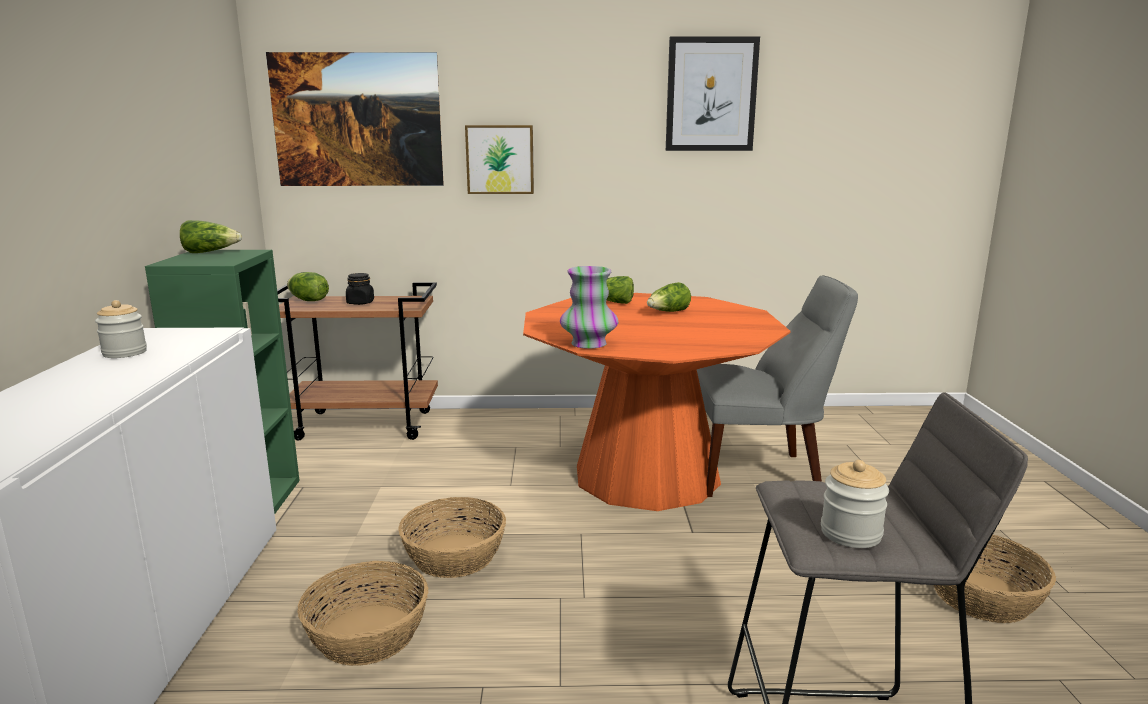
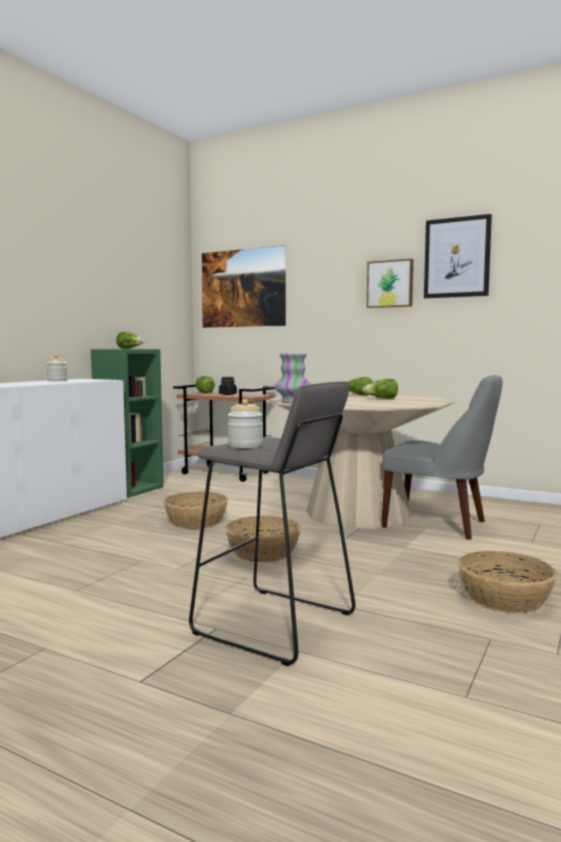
camera: 30 degrees right, 10 degrees down
basket [297,561,429,666] -> basket moved to [225,515,301,562]
picture [465,125,534,194] -> picture moved to [367,259,413,308]
orange dining table [523,293,790,511] -> beige dining table [270,394,455,529]

